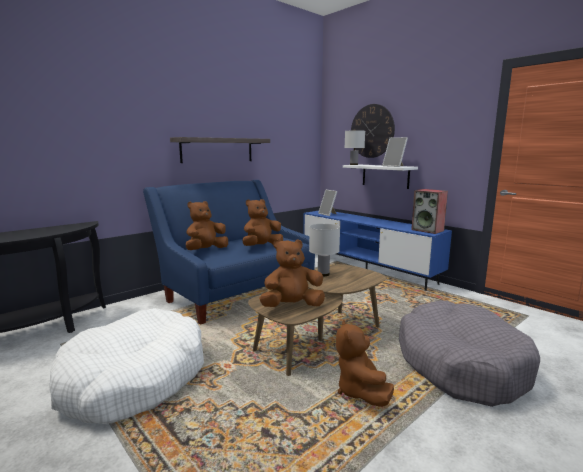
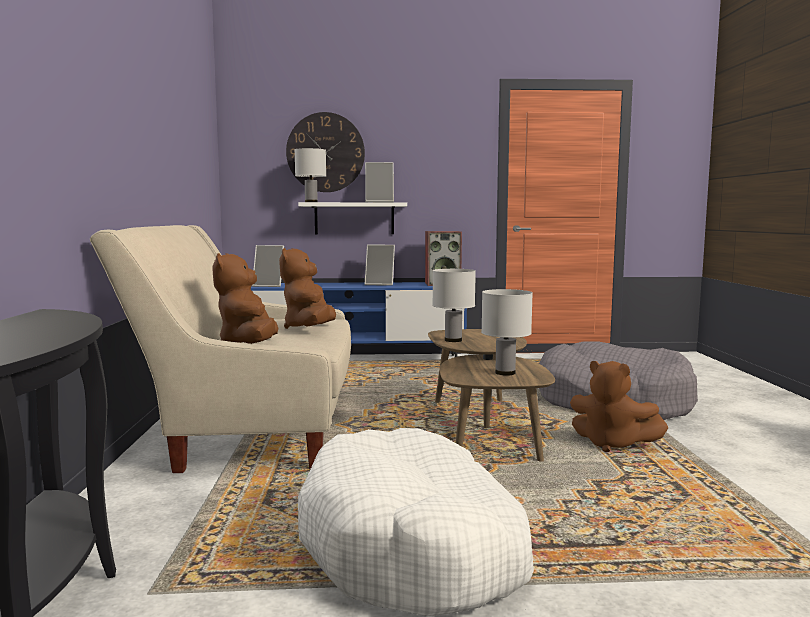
camera: 50 degrees left, 5 degrees down
blue sofa [143,180,315,325] -> beige sofa [90,225,351,473]
shelf [170,137,270,163] -> none
brown plush toy [259,239,325,307] -> white table lamp [481,289,533,376]
none -> picture frame [365,245,395,286]

